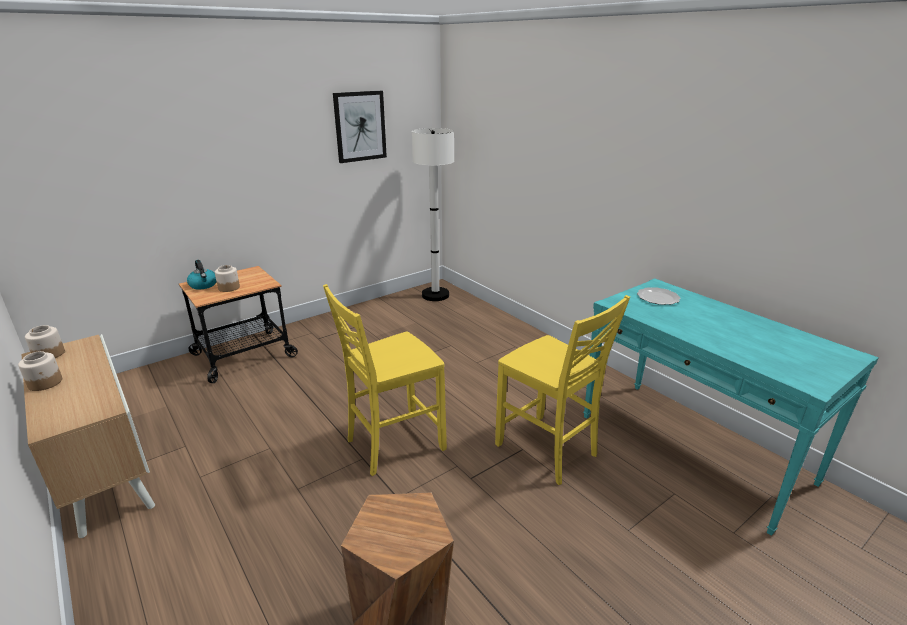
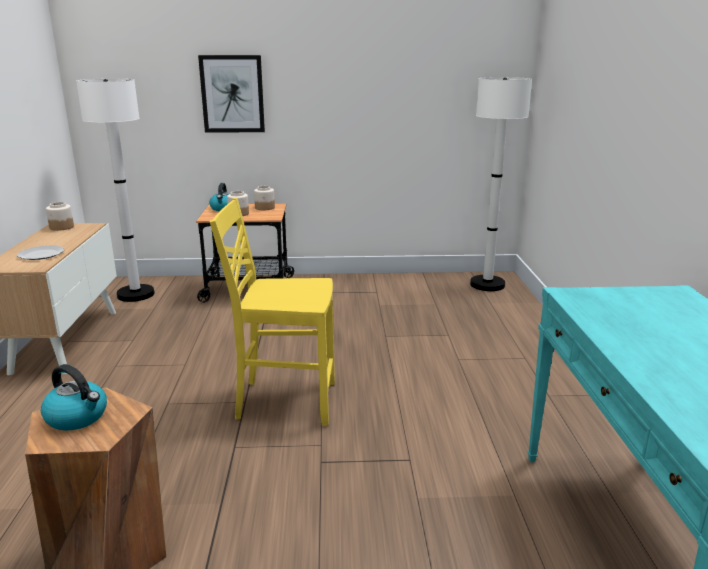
camera: 35 degrees right, 5 degrees down
jar [18,351,62,391] -> jar moved to [254,186,275,210]
picture [333,91,387,163] -> picture moved to [198,55,265,133]
yellow chair [495,295,630,485] -> none
plate [637,287,681,305] -> plate moved to [17,245,64,260]
none -> kettle [41,364,107,431]
none -> white floor lamp [76,79,155,302]

